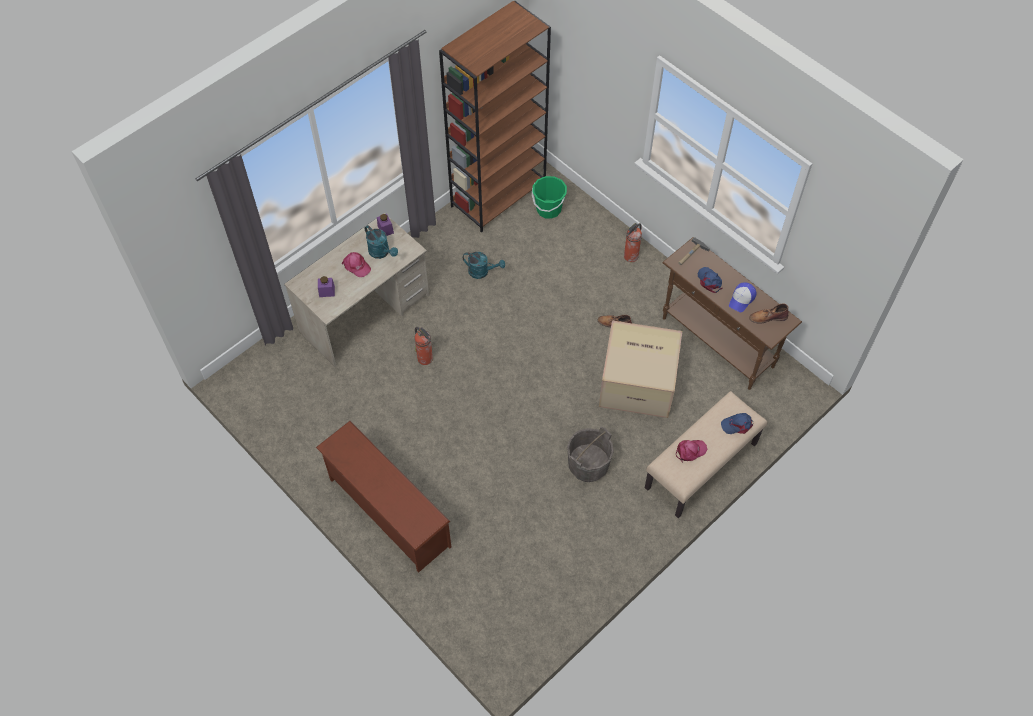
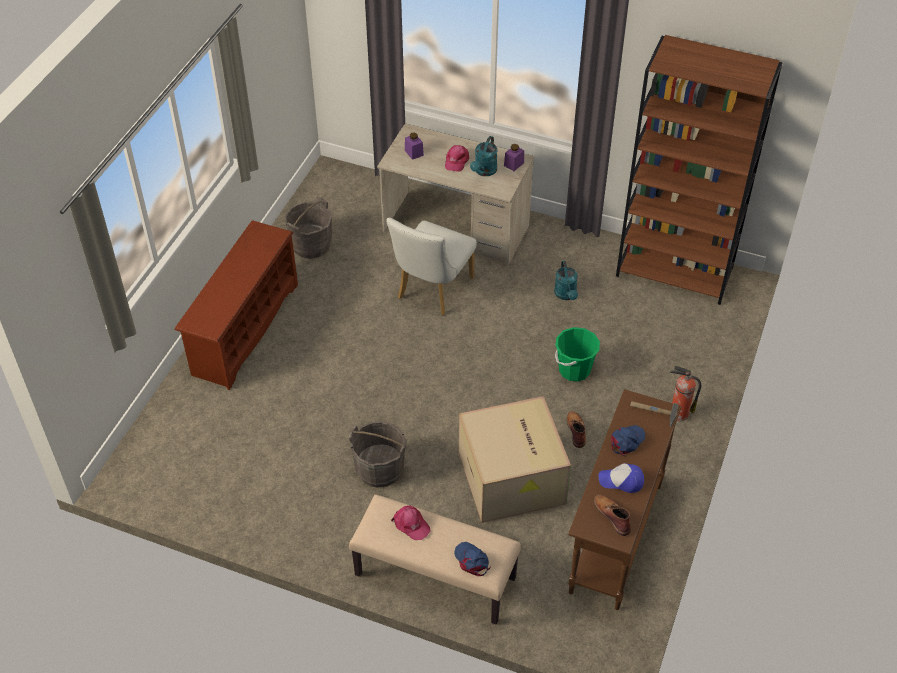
camera: 65 degrees right, 10 degrees down
fire extinguisher [414,327,433,365] -> white chair [386,218,477,315]
green bucket [532,176,567,219] -> green bucket moved to [555,327,600,382]
none -> grey bucket [285,197,332,259]

